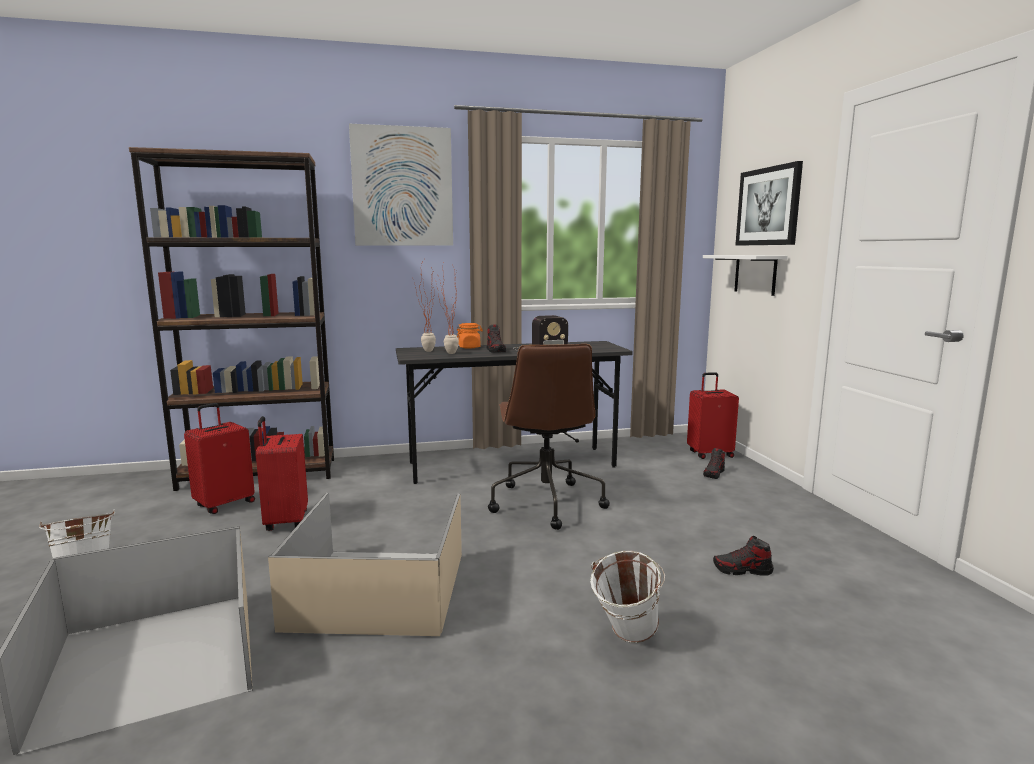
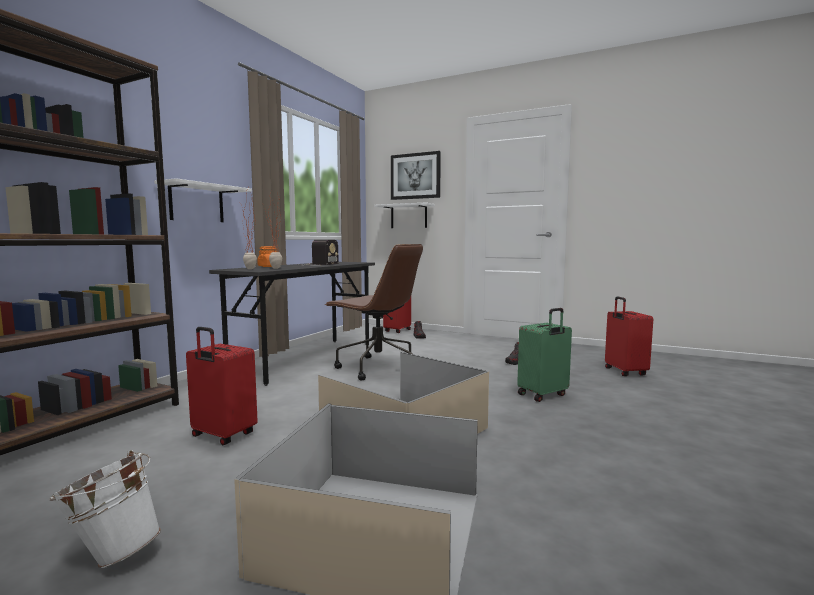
camera: 50 degrees left, 5 degrees down
red suitcase [184,403,255,514] -> red suitcase moved to [605,296,653,376]
picture [349,124,453,246] -> none
shoe [487,324,506,353] -> none
white bucket [590,551,665,643] -> green suitcase [517,308,572,402]
none -> white shelf [154,178,252,222]

